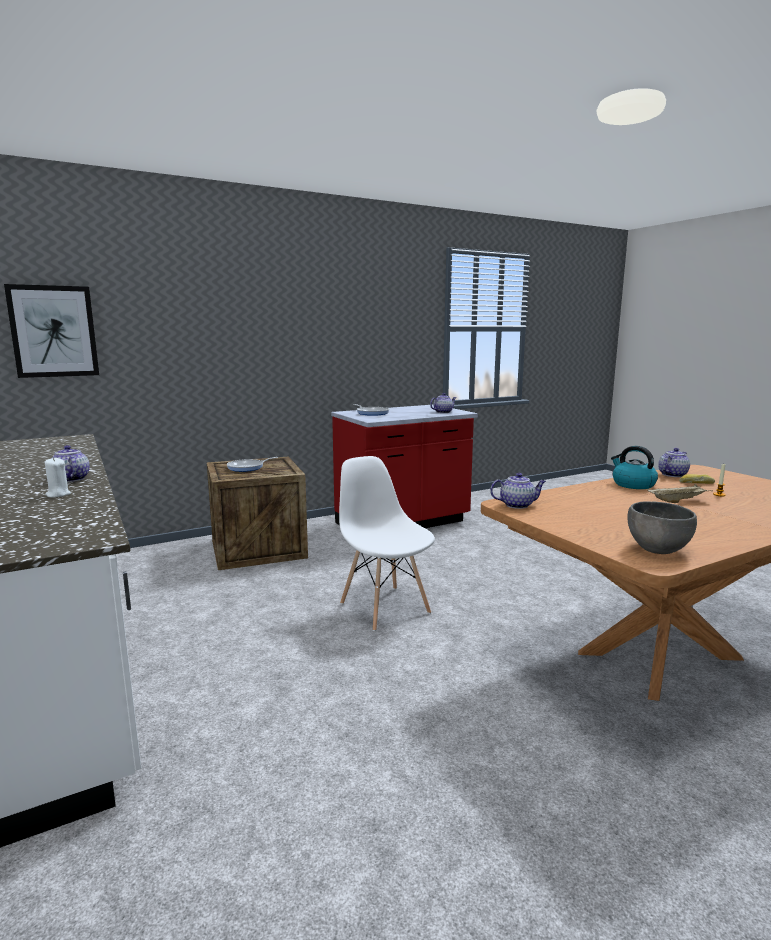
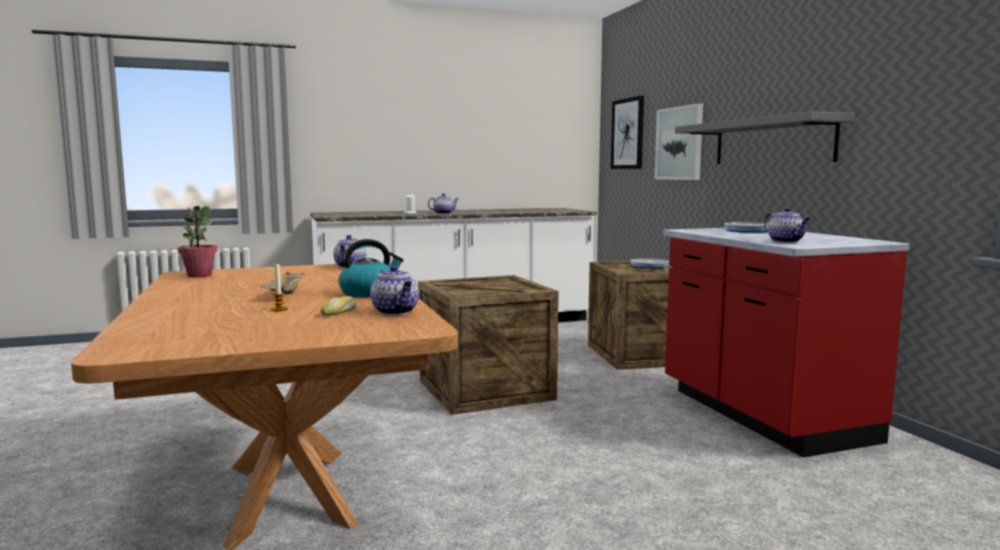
camera: 100 degrees right, 5 degrees down
white chair [339,456,435,631] -> crate [418,275,559,415]
grey bowl [628,501,697,554] -> potted plant [177,206,218,277]
none -> picture [655,103,703,180]
none -> grey shelf [675,111,855,164]

